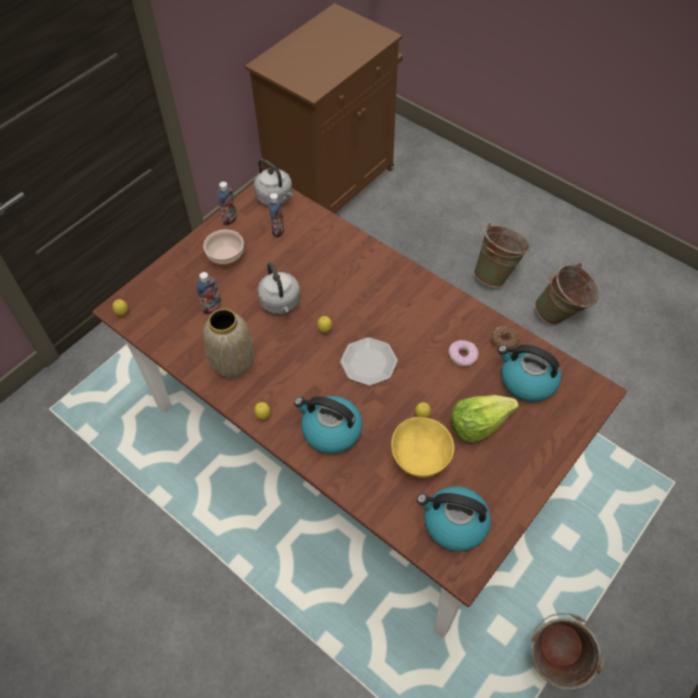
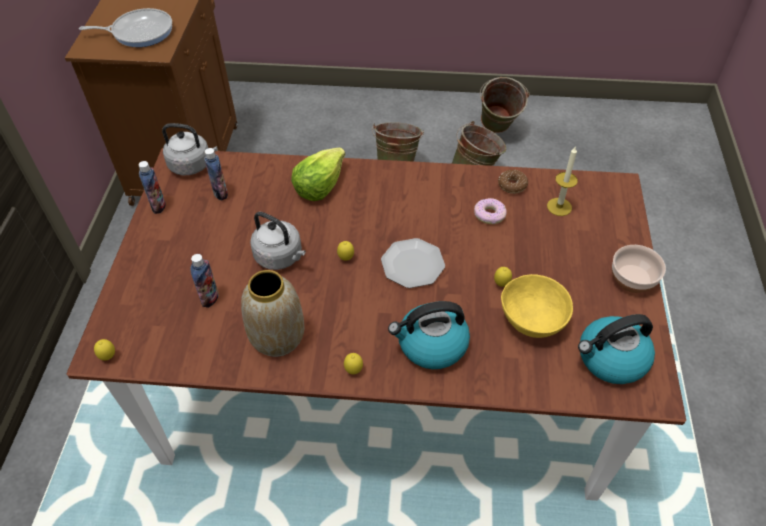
camera: 35 degrees left, 5 degrees down
bowl [203,229,244,267] -> bowl moved to [612,245,666,293]
lettuce [451,395,519,442] -> lettuce moved to [291,148,345,201]
kettle [498,345,561,402] -> candle [547,146,578,216]
green bucket [531,613,604,690] -> green bucket moved to [480,77,530,133]
none -> frying pan [79,8,172,47]

